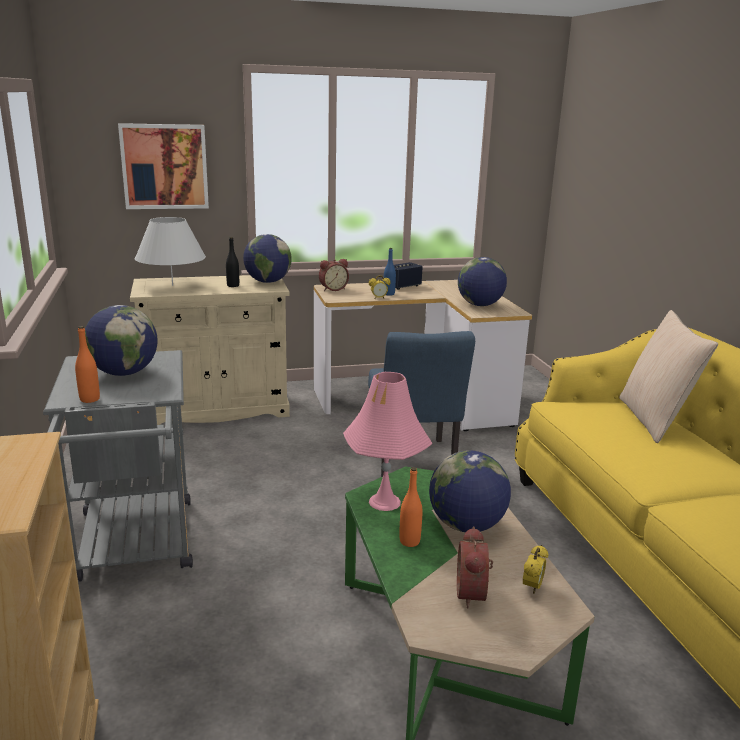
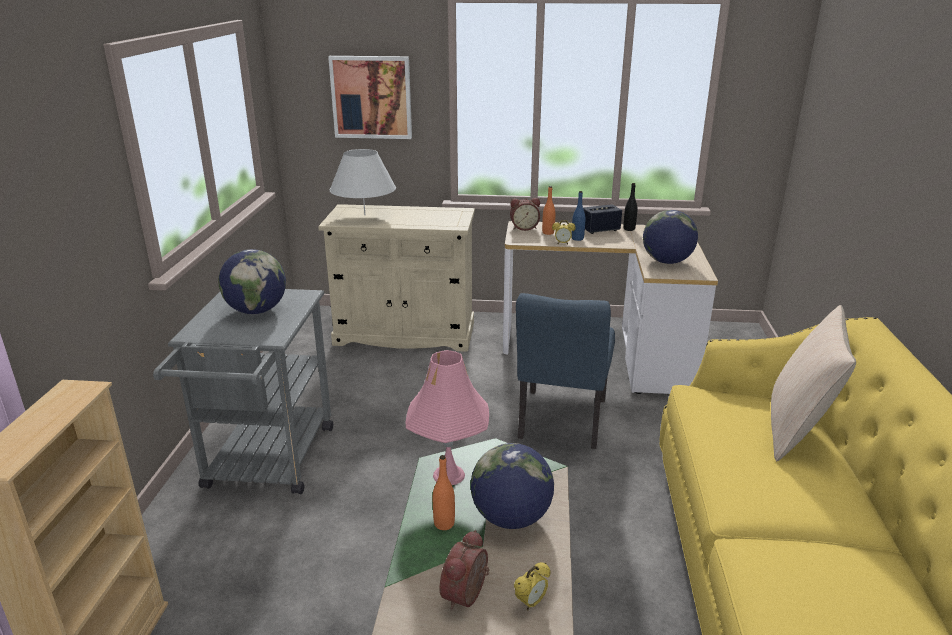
camera: 20 degrees right, 5 degrees up
orange bottle [75,326,100,403] -> orange bottle moved to [542,186,555,235]
black bottle [226,237,239,287] -> black bottle moved to [623,183,637,231]
globe [243,234,292,283] -> none

